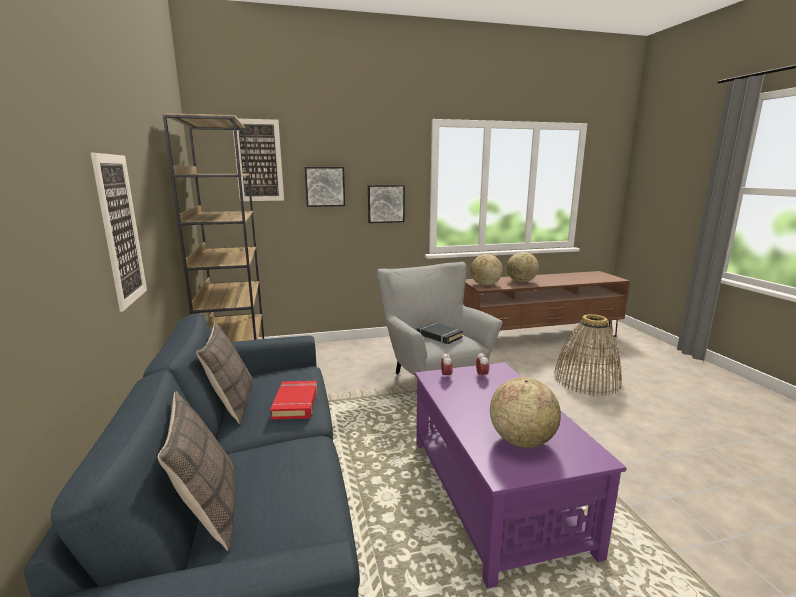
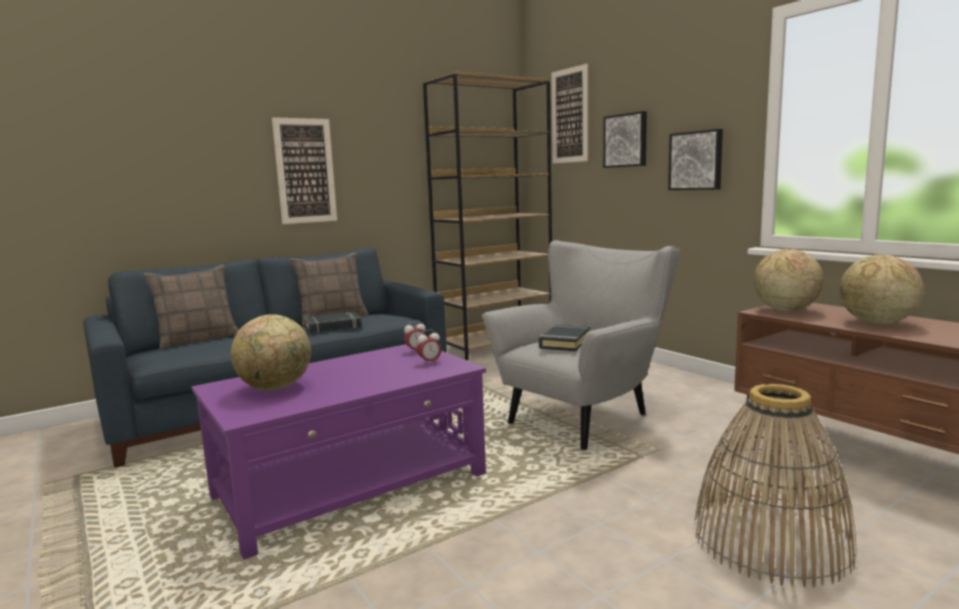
camera: 70 degrees right, 5 degrees down
red book [270,381,317,420] -> black book [304,312,362,333]

